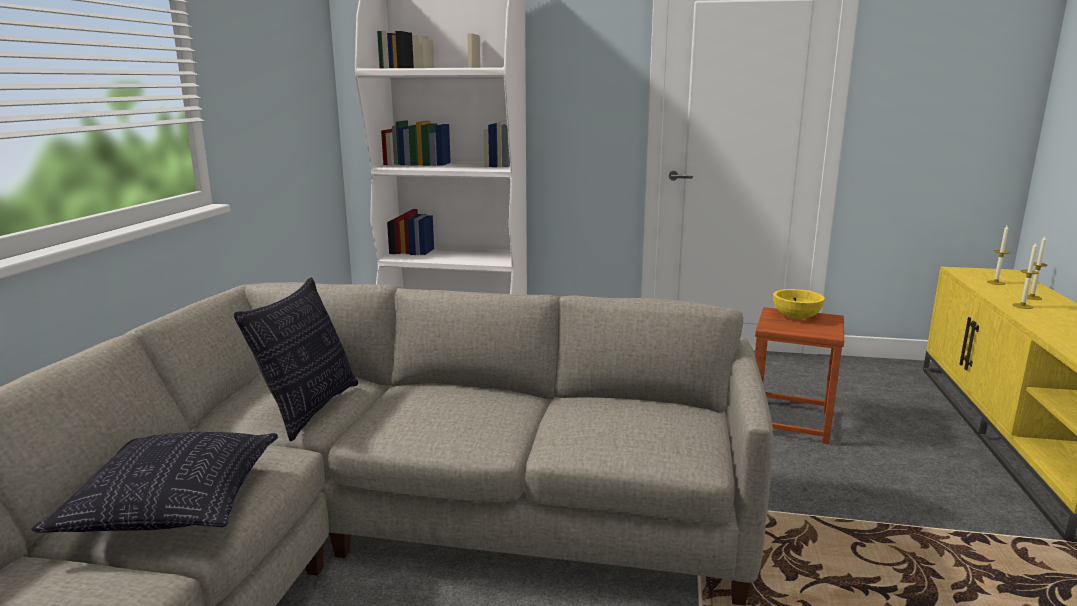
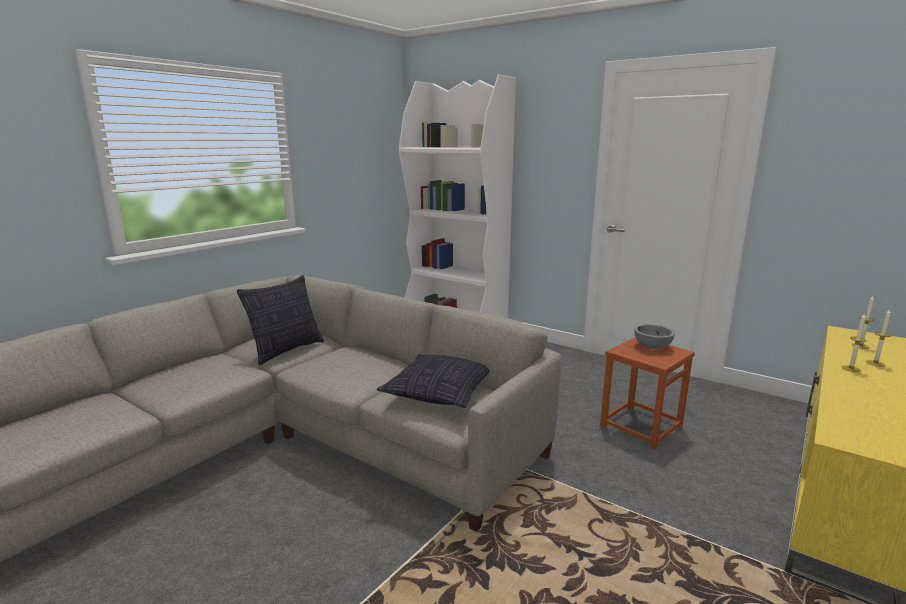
camera: 25 degrees right, 0 degrees up
pillow [31,432,278,533] -> pillow moved to [377,354,489,408]
yellow bowl [773,289,825,319] -> grey bowl [634,324,675,349]

